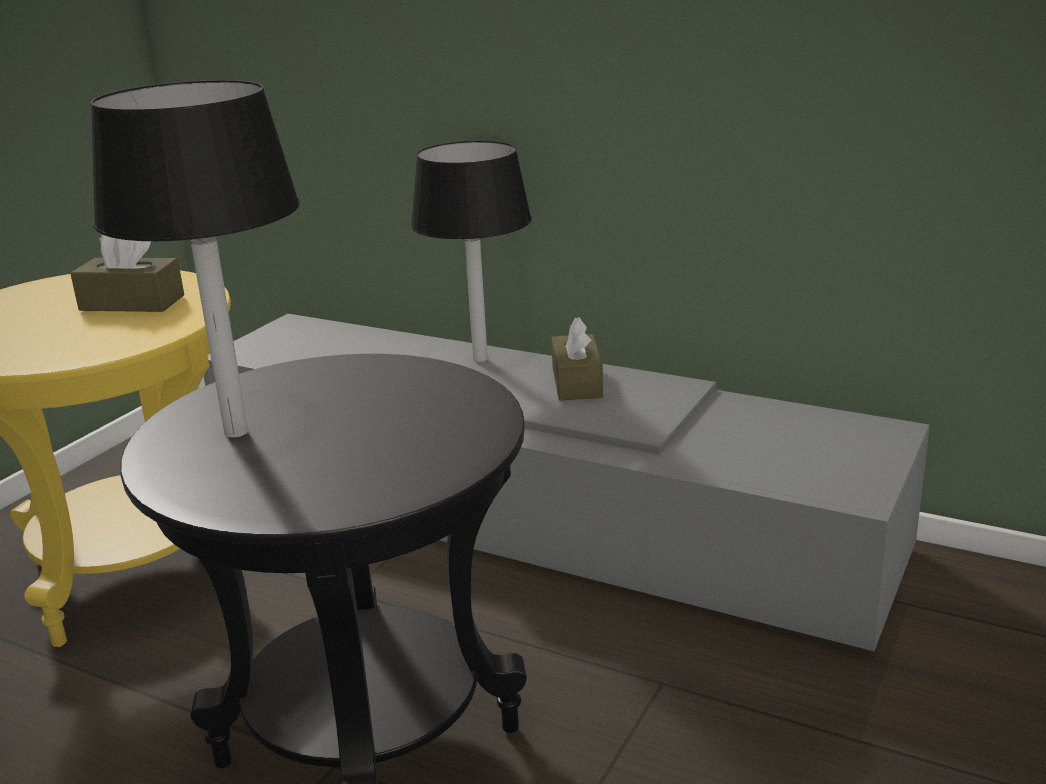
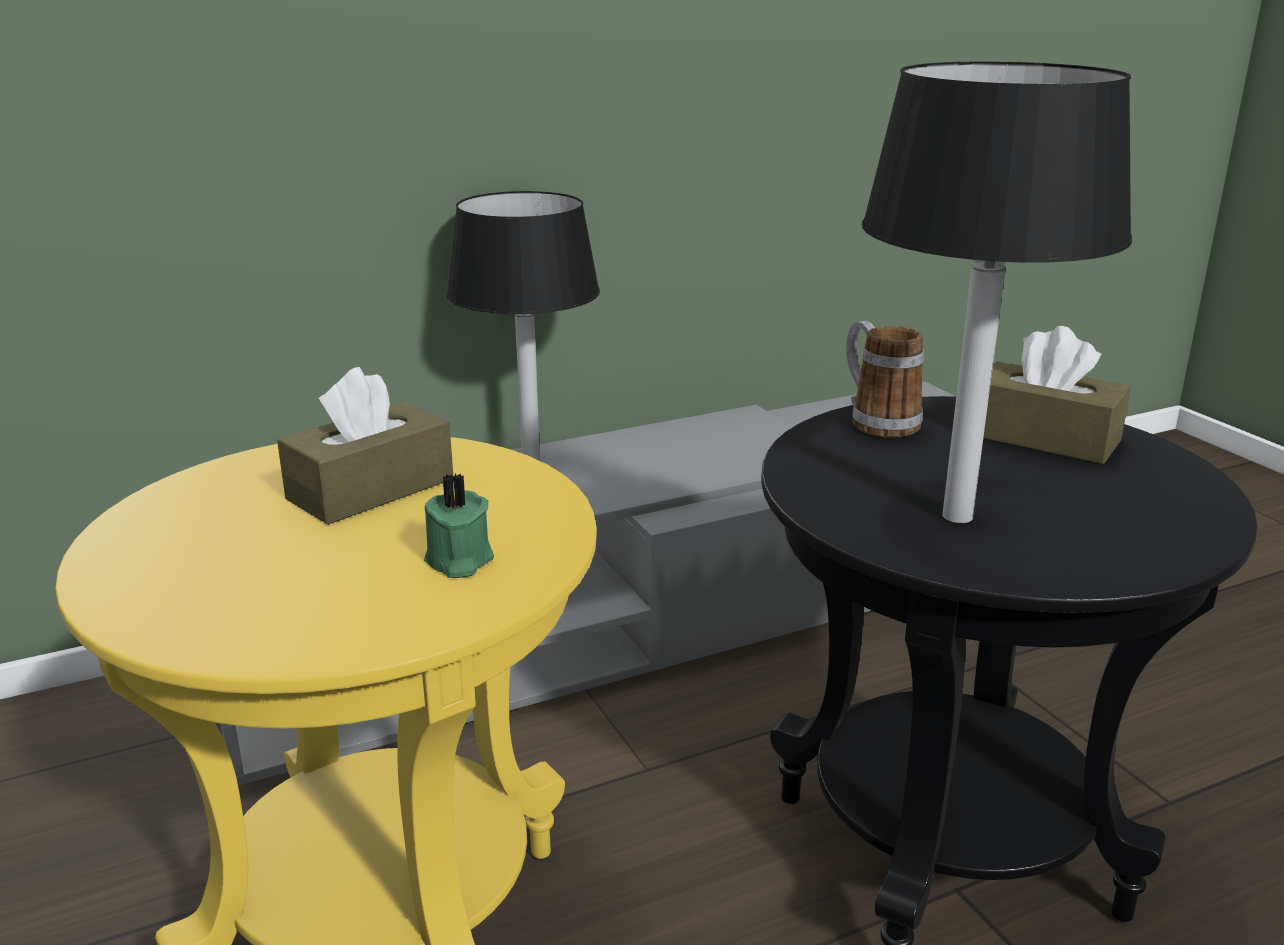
camera: 55 degrees left, 0 degrees up
brown tissue box [551,317,603,400] -> brown tissue box moved to [983,326,1131,464]
none -> green candle [424,474,494,578]
none -> mug [846,321,924,438]

